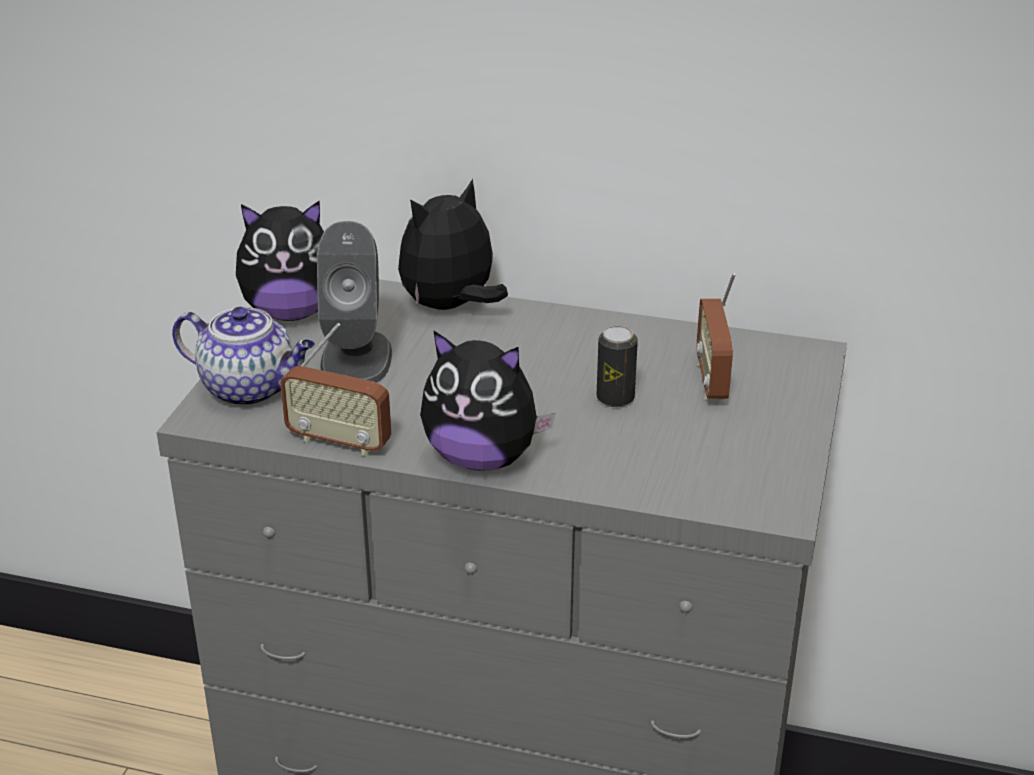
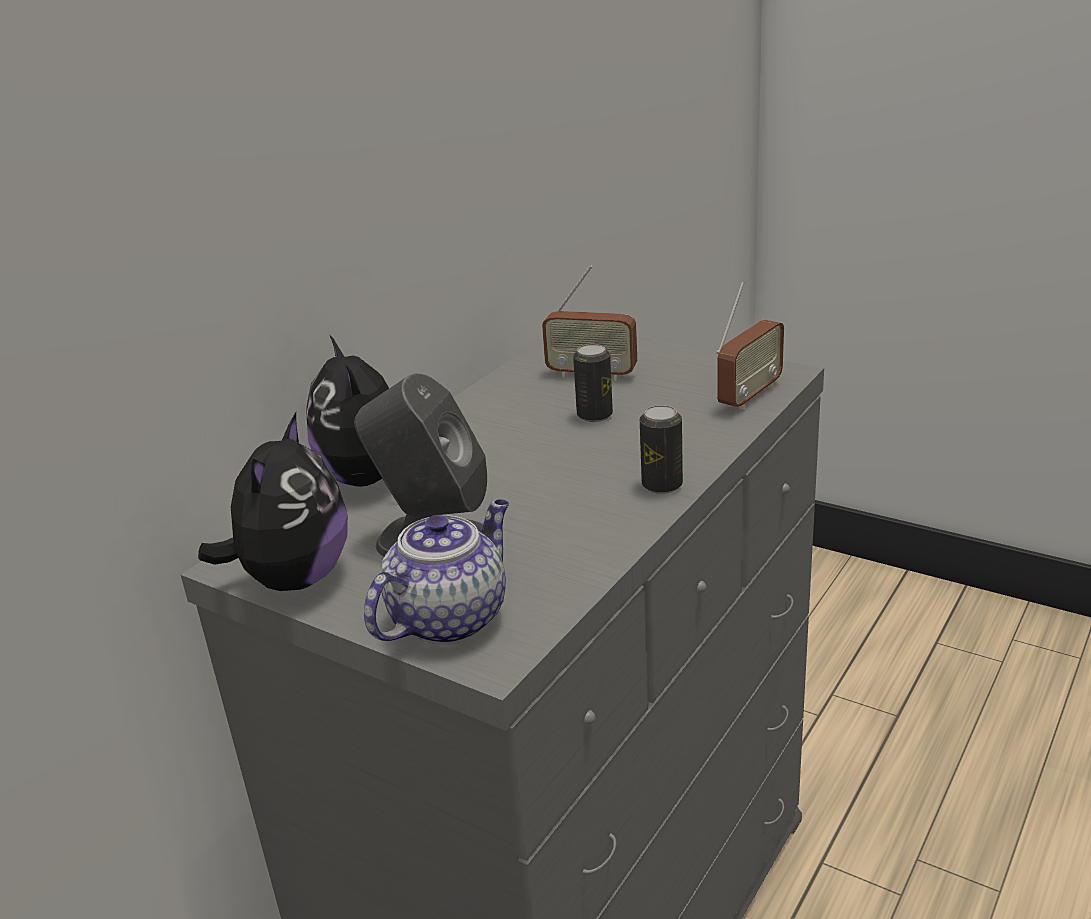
camera: 70 degrees left, 5 degrees down
radio [280,323,391,456] -> radio moved to [717,282,784,410]
plush toy [420,330,555,471] -> can [640,405,683,494]

